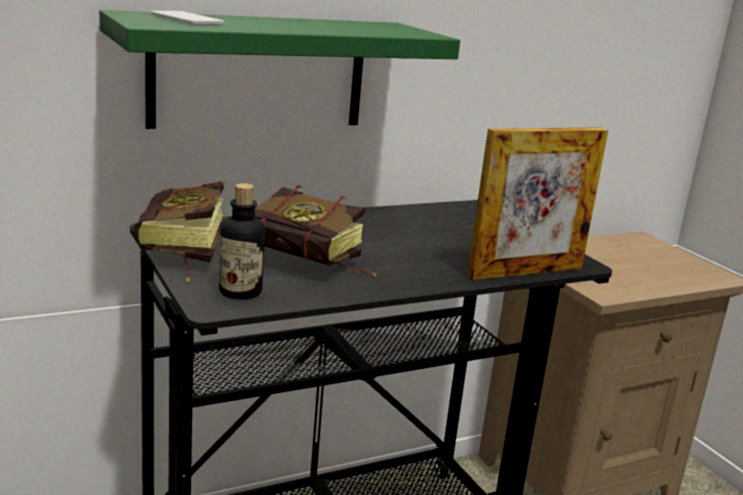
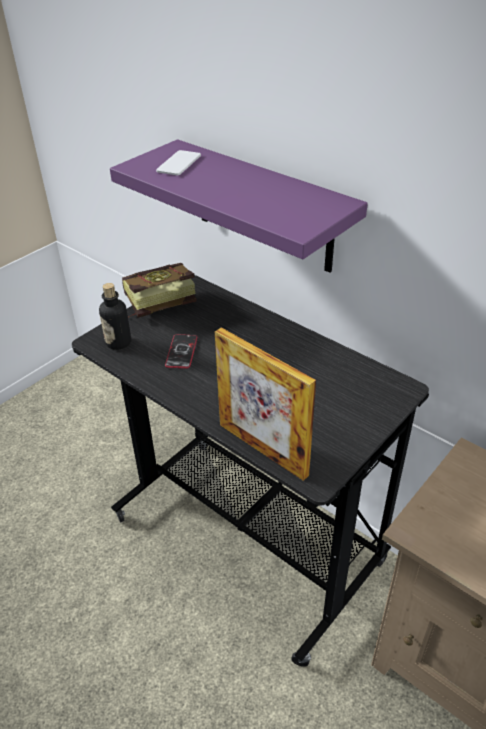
camera: 70 degrees right, 20 degrees up
green shelf [99,10,460,129] -> purple shelf [110,139,368,273]
book [255,185,376,276] -> phone [165,334,197,369]

